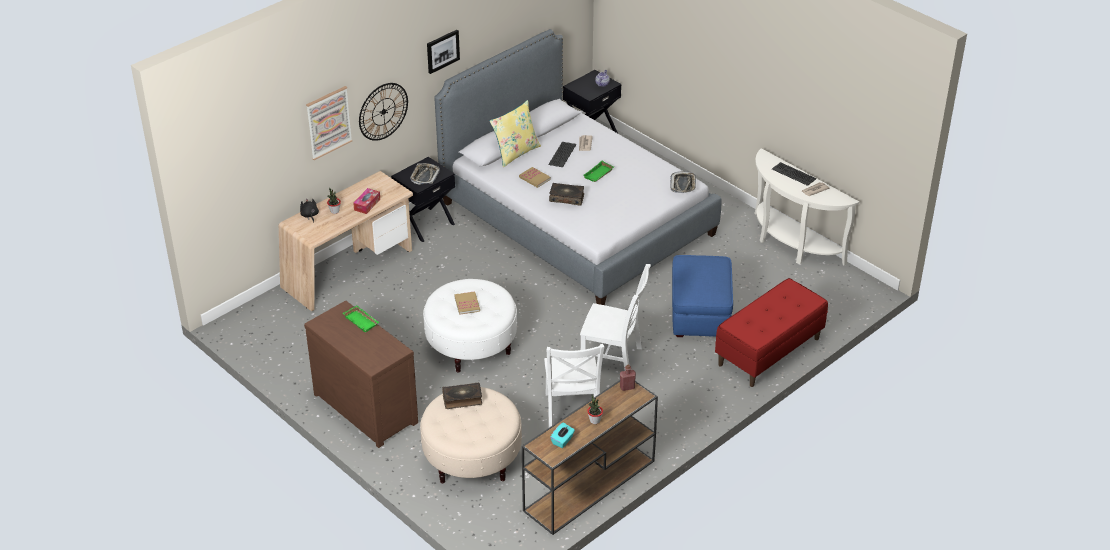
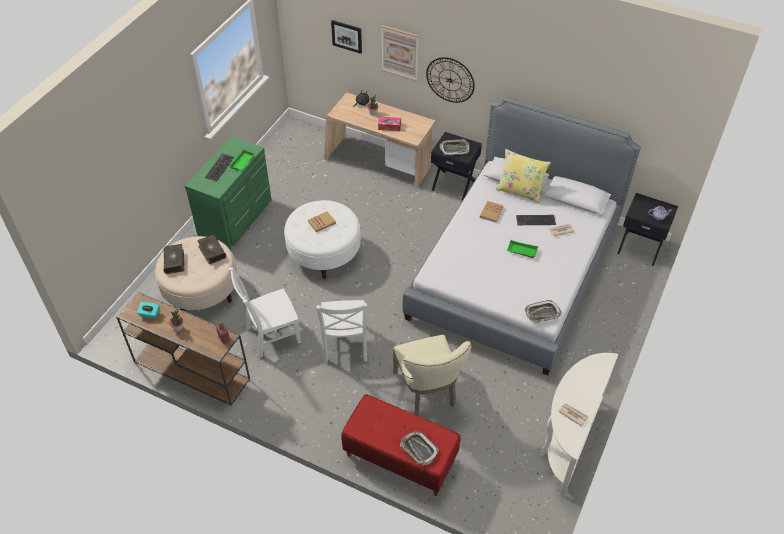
camera: 70 degrees right, 10 degrees up
brown dresser [304,300,418,448] -> green dresser [185,136,272,250]
picture [427,30,460,74] -> picture moved to [331,20,362,54]
book [549,183,584,206] -> book moved to [164,244,184,274]
blue ottoman [672,255,733,337] -> beige chair [393,335,471,416]
keyboard [772,162,816,186] -> keyboard moved to [205,153,234,181]
none -> tray [400,431,439,465]

